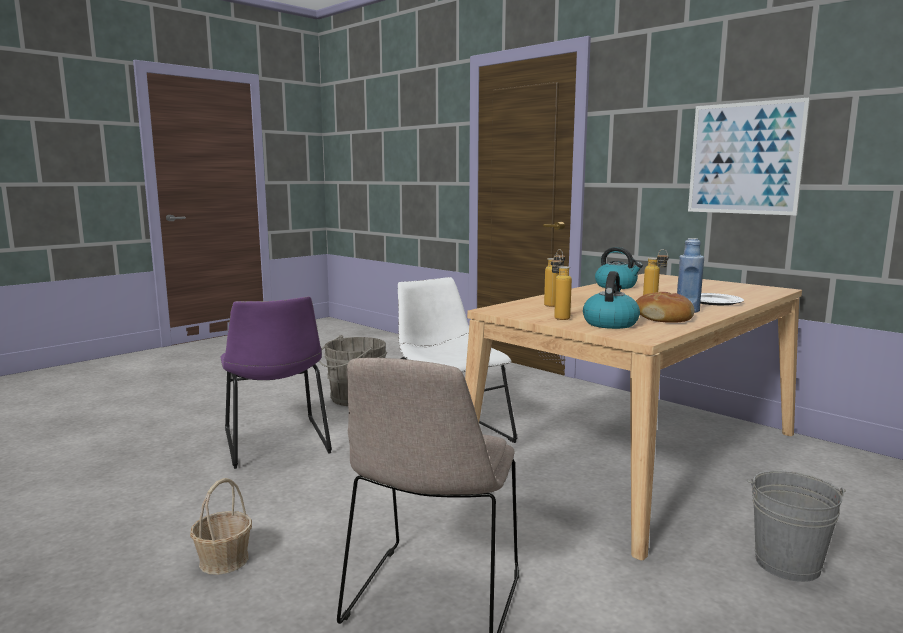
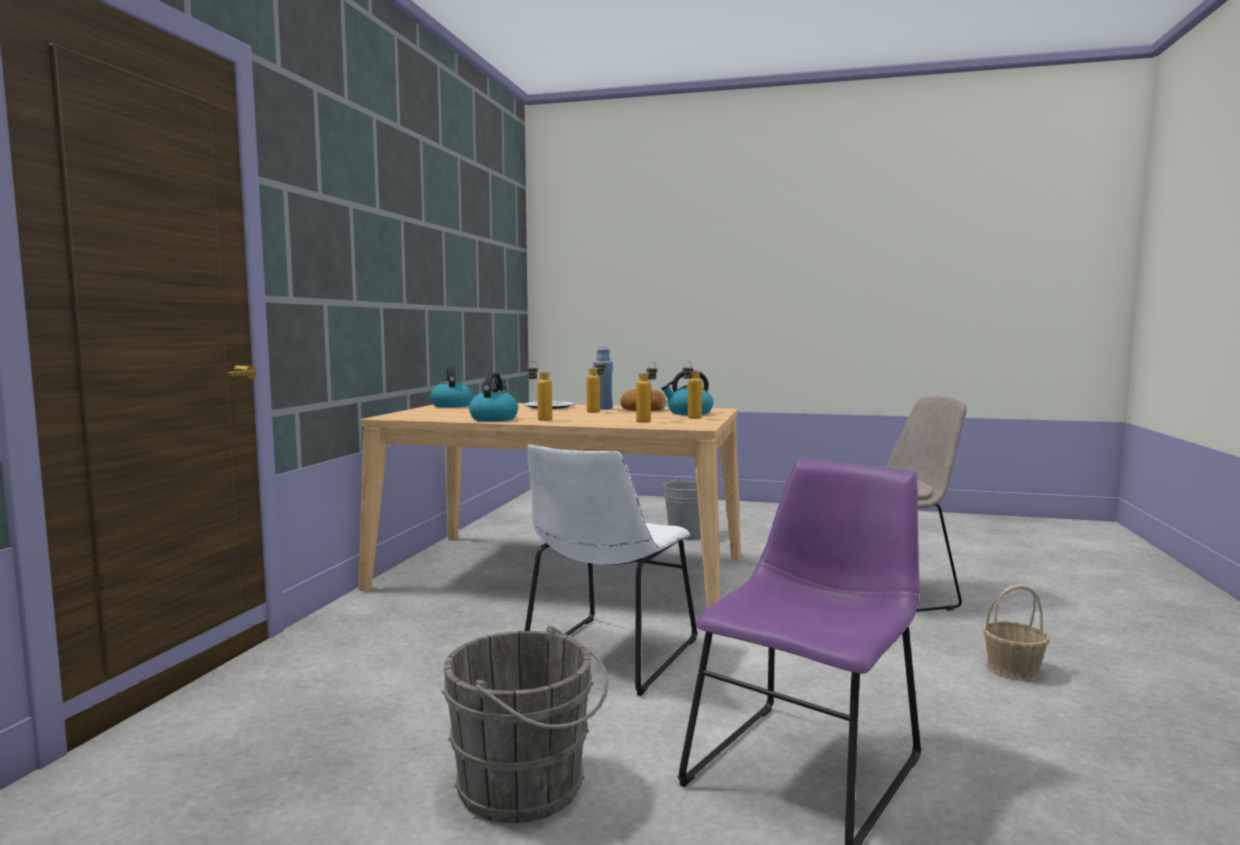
camera: 120 degrees left, 5 degrees down
picture [688,98,810,215] -> none
none -> kettle [430,366,473,408]
none -> bottle [527,361,552,421]

